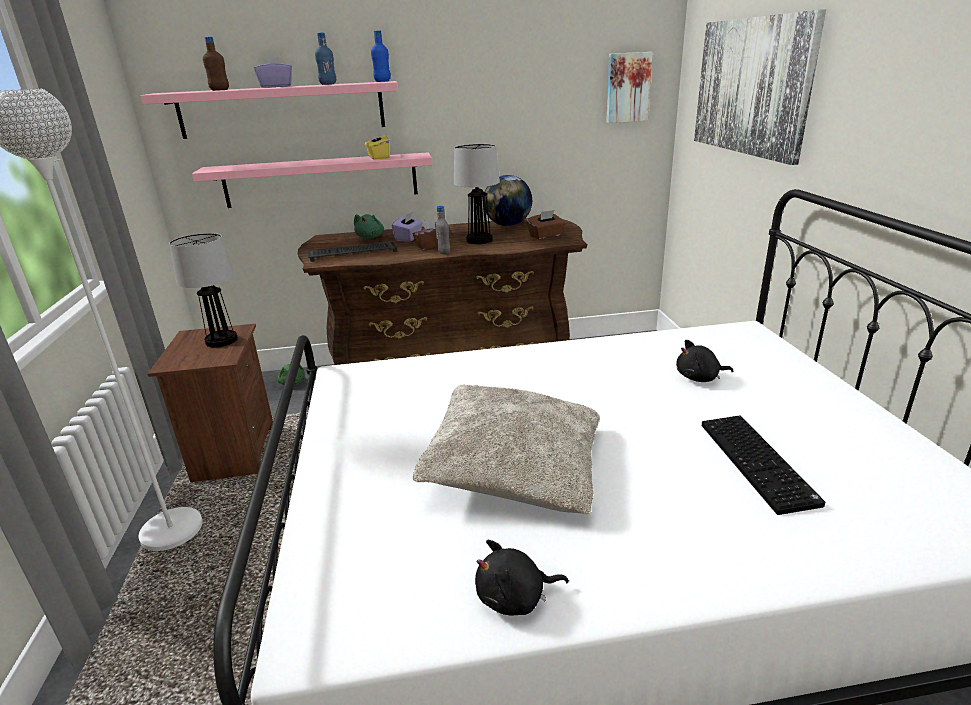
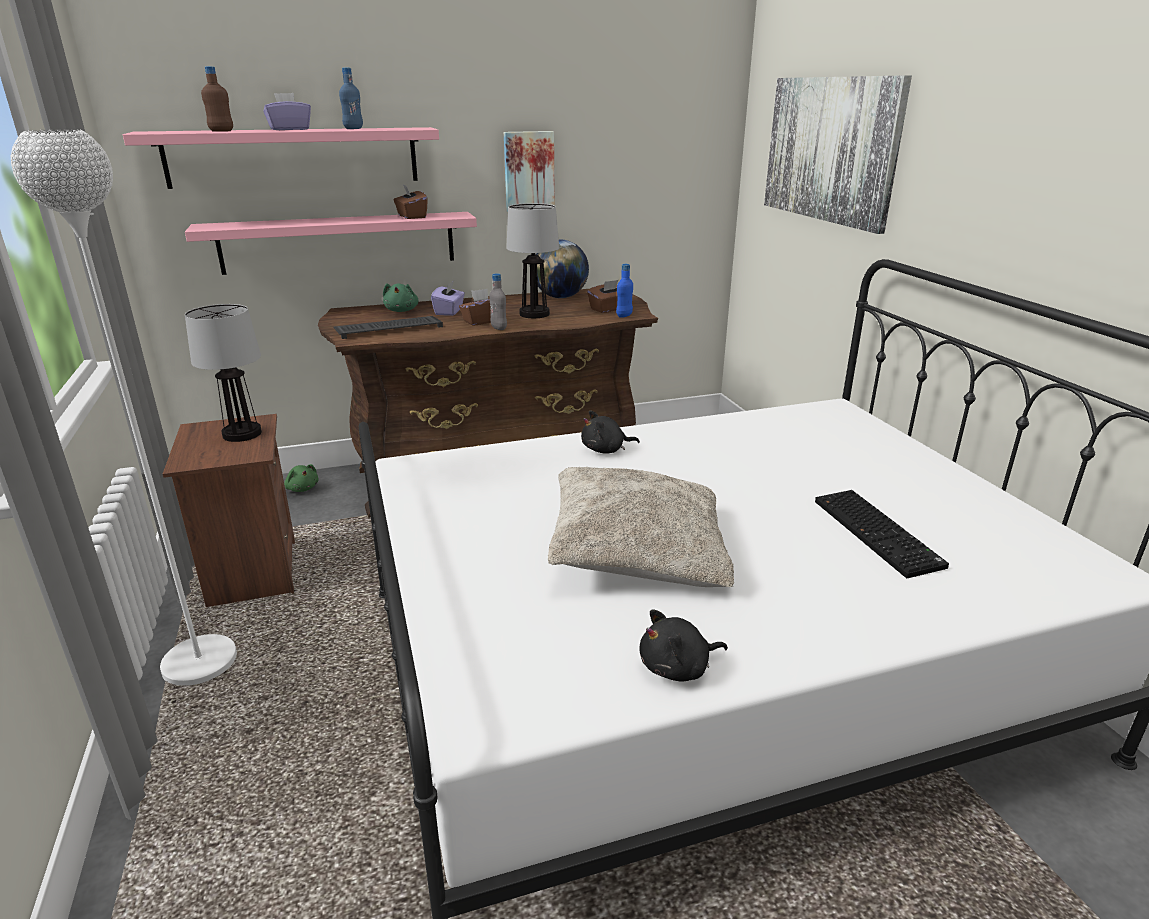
camera: 10 degrees left, 0 degrees up
yellow tissue box [365,131,390,160] -> brown tissue box [393,185,428,219]
blue bottle [371,30,391,82] -> blue bottle moved to [616,264,633,318]
picture [606,52,653,123] -> picture moved to [504,131,555,212]
black plush toy [676,340,734,382] -> black plush toy moved to [581,410,640,454]

